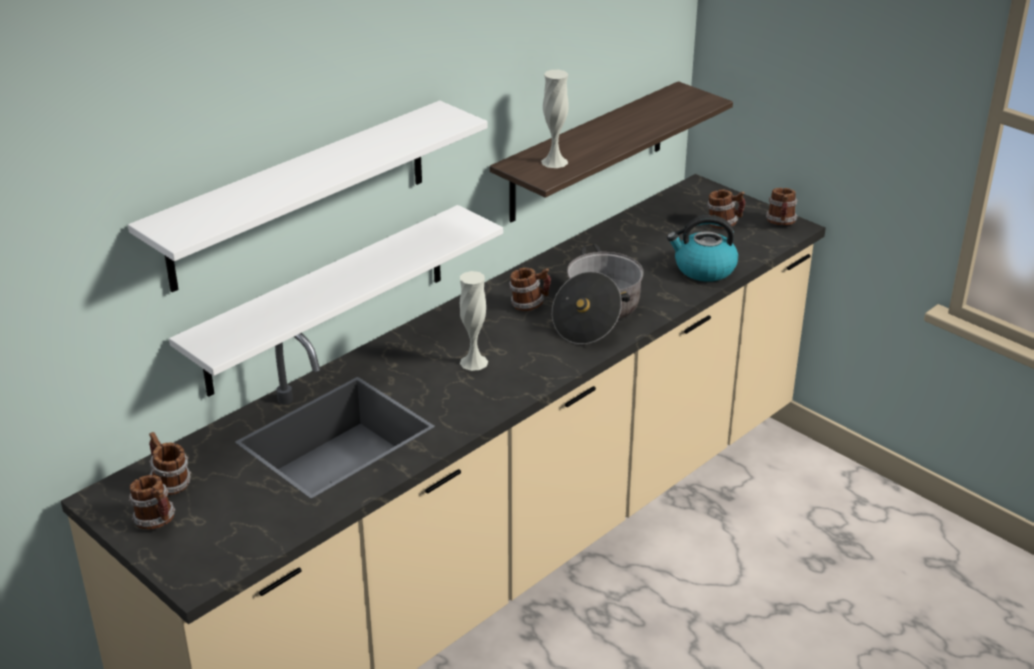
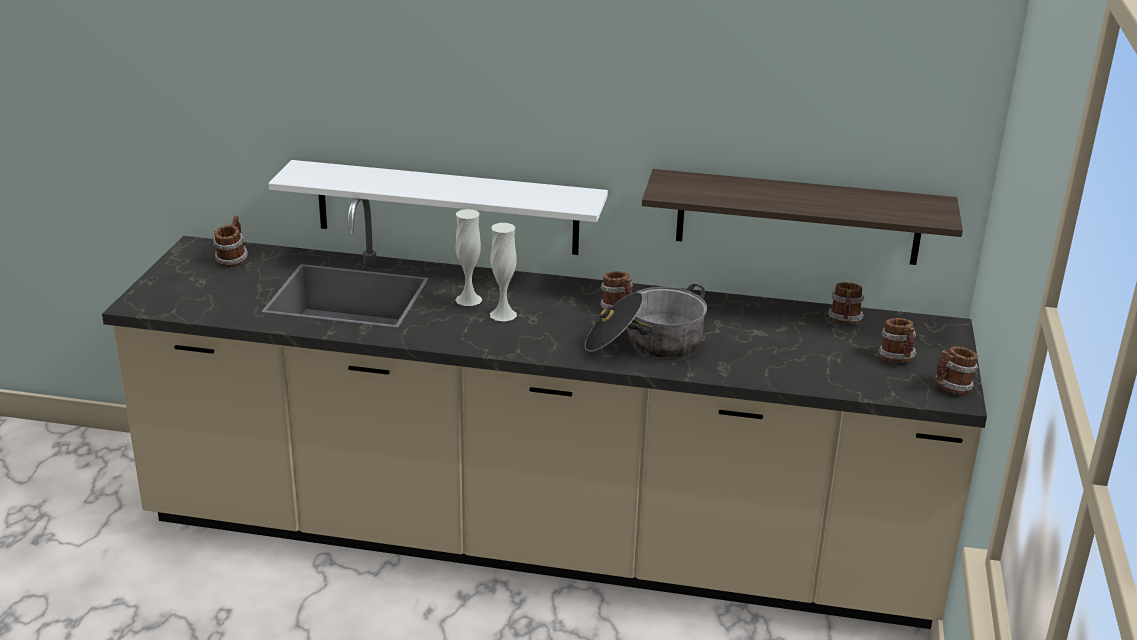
camera: 55 degrees right, 5 degrees down
white shelf [128,101,487,292] -> none
mug [129,475,175,530] -> mug moved to [828,282,864,325]
white vase [541,70,569,168] -> white vase moved to [455,209,482,306]
kettle [667,215,738,282] -> none

